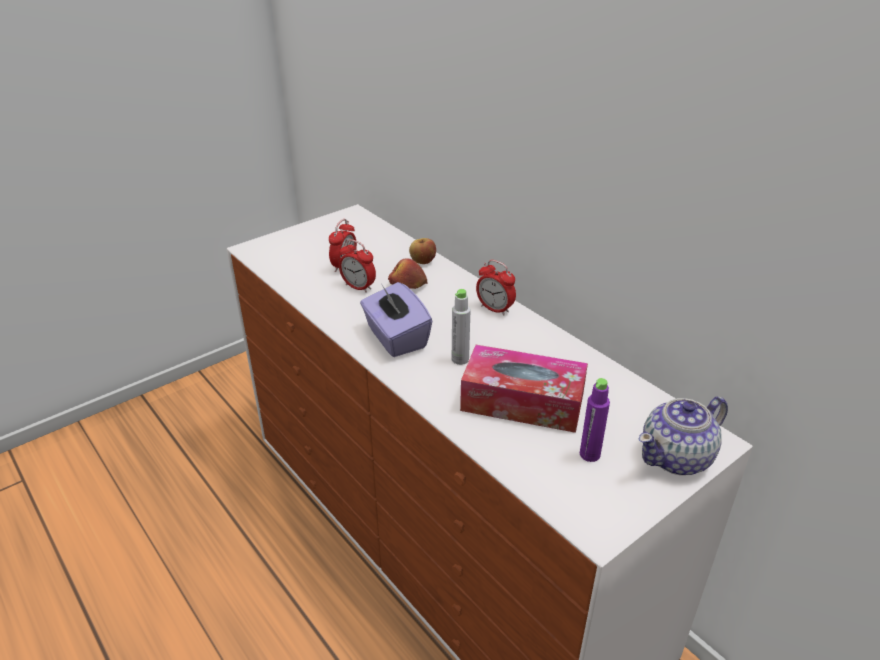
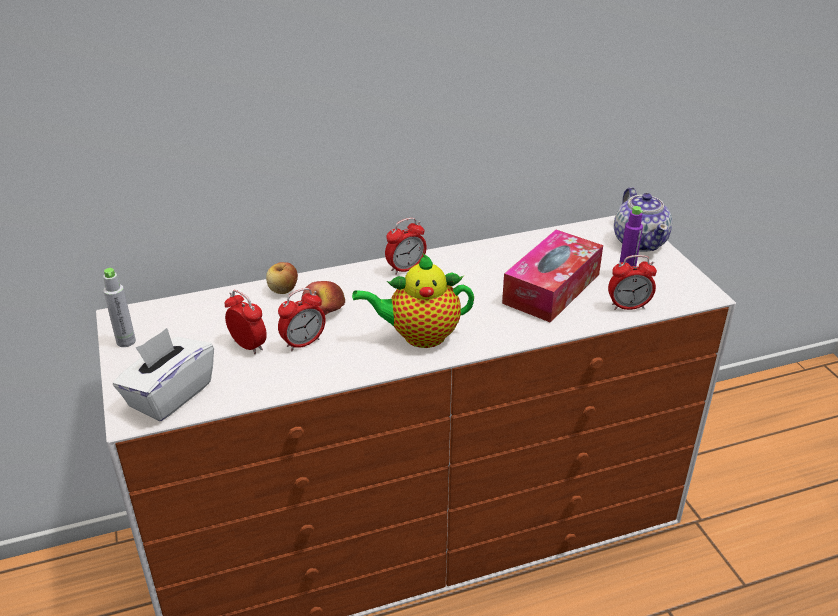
camera: 70 degrees left, 0 degrees up
purple tissue box [360,282,432,357] -> teapot [352,254,474,348]
grey bottle [452,289,471,365] -> grey bottle moved to [103,268,136,347]
none -> white tissue box [113,328,214,422]
none -> alarm clock [608,255,657,310]

